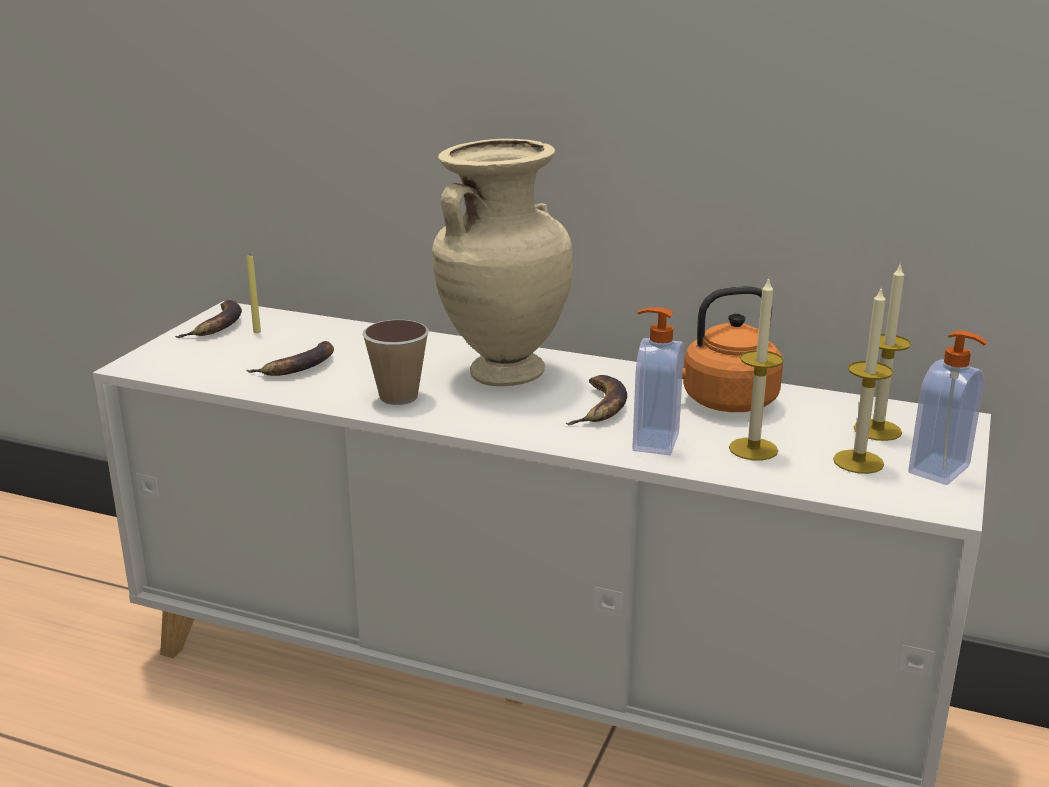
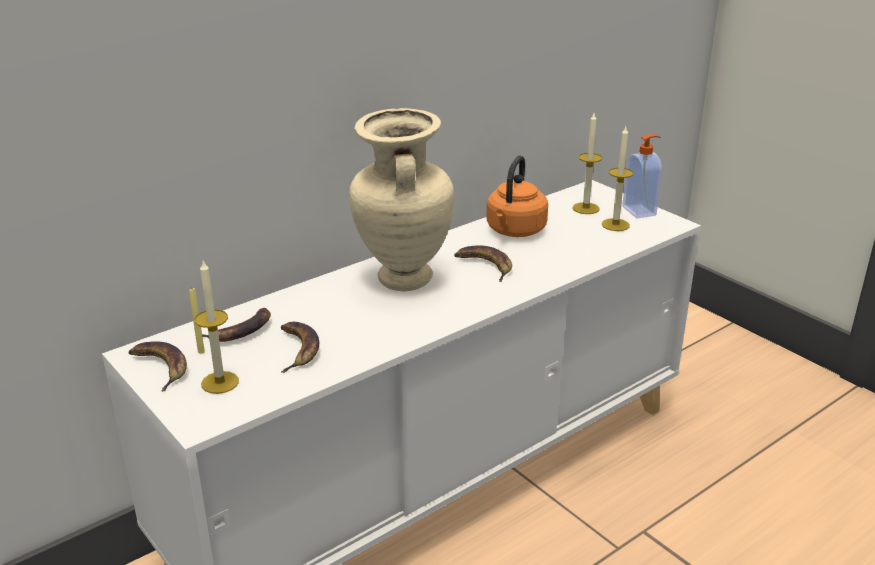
camera: 60 degrees left, 5 degrees up
cup [363,320,429,405] -> none
soap dispenser [633,307,684,455] -> none
candle [729,278,783,460] -> candle moved to [195,261,239,394]
none -> banana [202,308,271,342]

